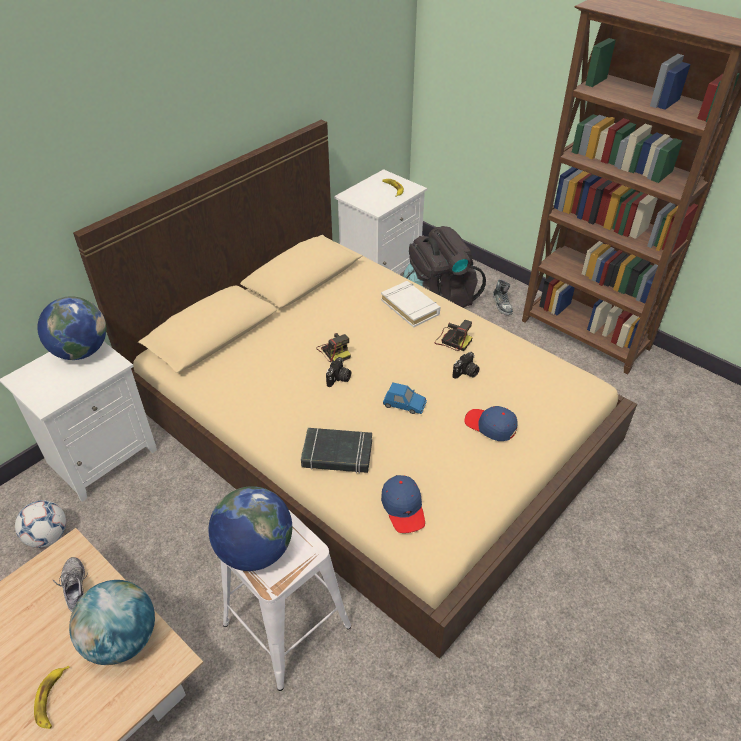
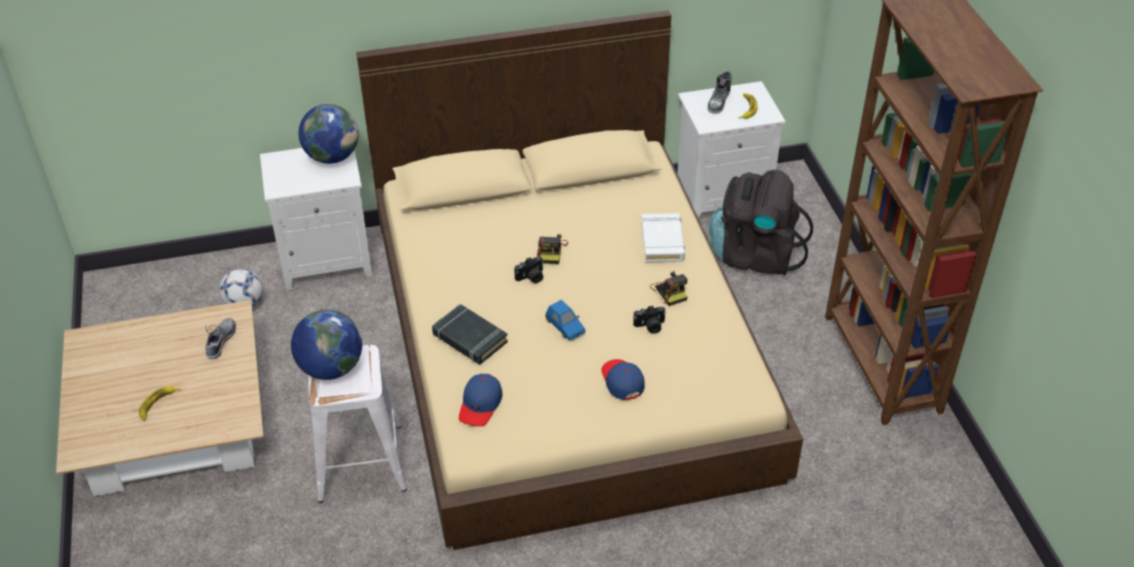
camera: 35 degrees right, 0 degrees up
globe [69,580,155,665] -> none
shoe [493,279,513,315] -> shoe moved to [708,71,732,114]

